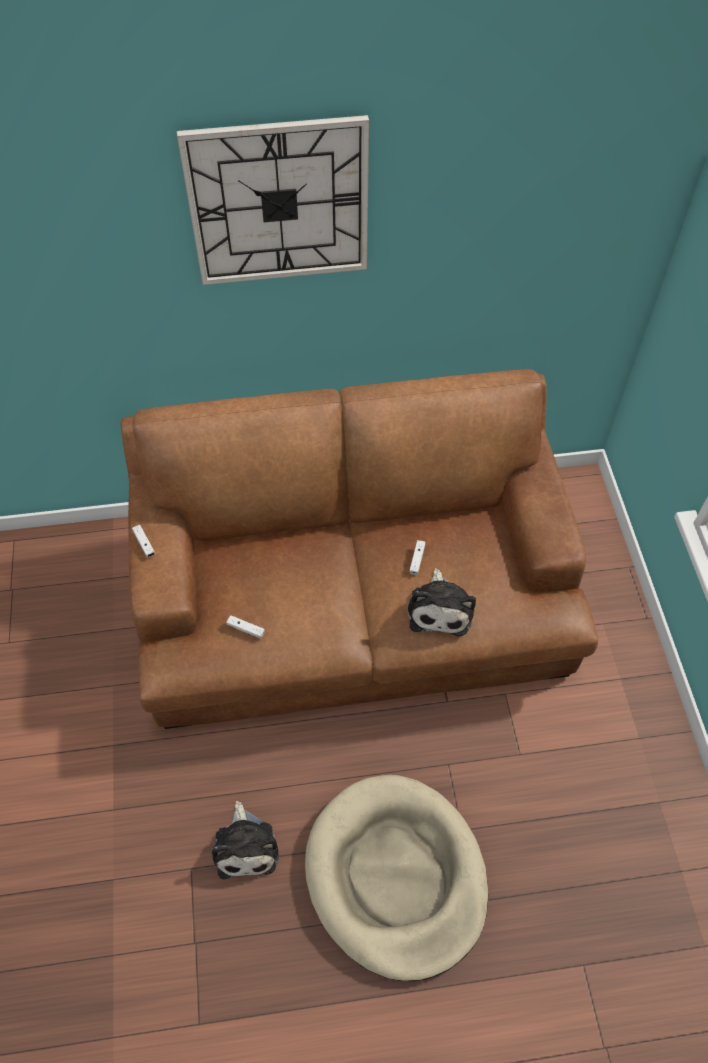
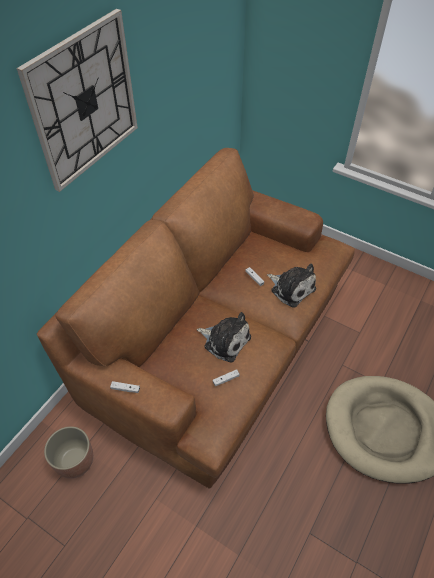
camera: 50 degrees left, 5 degrees down
plush toy [212,801,279,879] -> plush toy moved to [197,312,251,362]
none -> planter [44,426,93,479]

